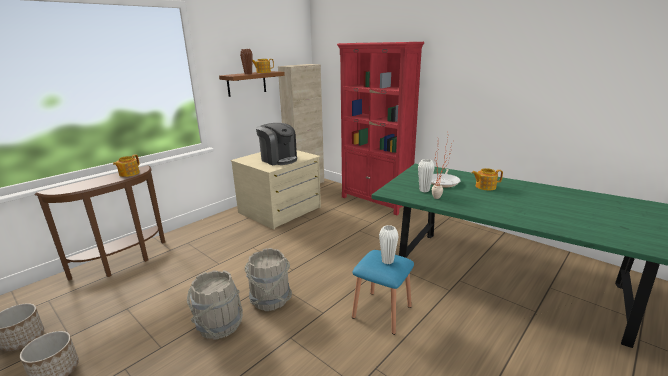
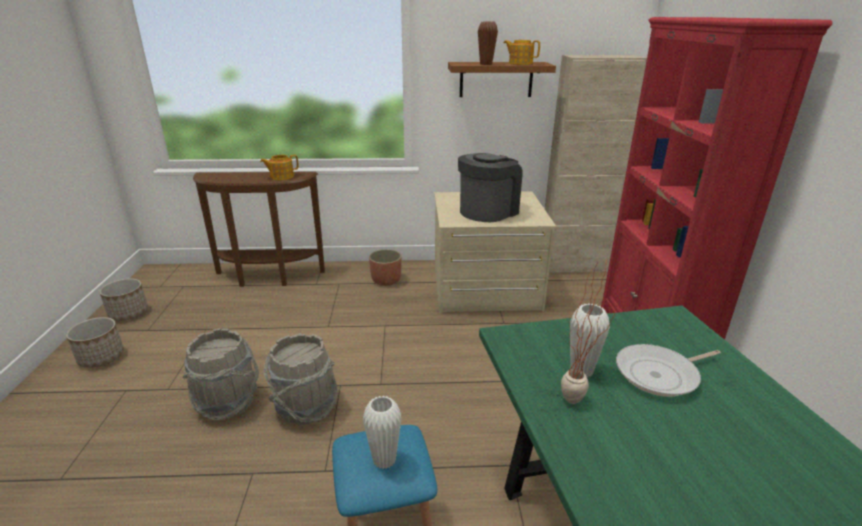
camera: 45 degrees right, 5 degrees up
coffee machine [256,123,297,165] -> coffee machine turned 135 degrees counterclockwise [458,153,522,222]
teapot [472,168,503,191] -> none
none -> planter [369,249,402,286]

